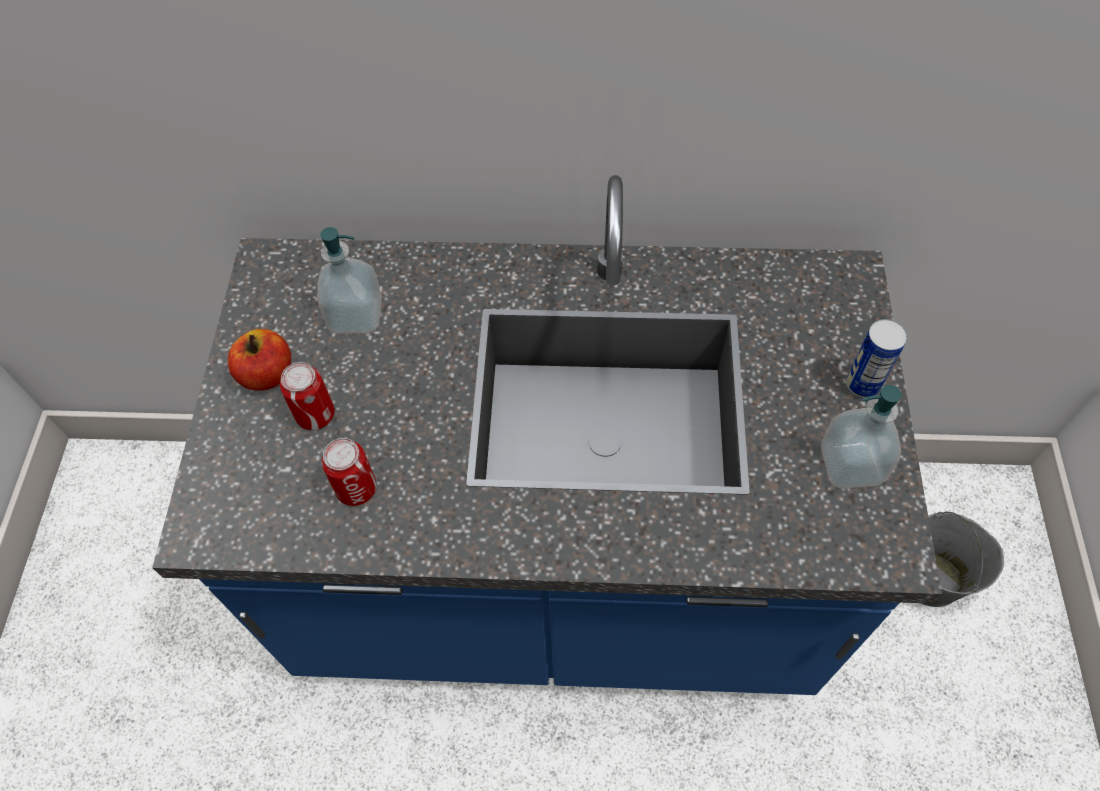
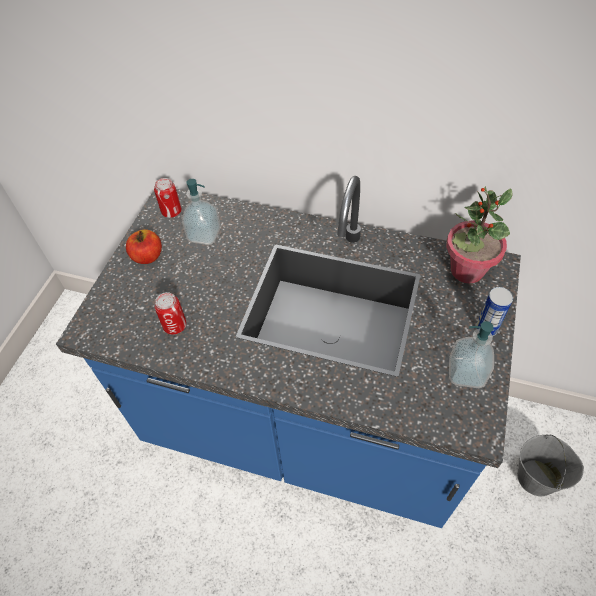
camera: 15 degrees right, 5 degrees down
can [280,362,335,430] -> can moved to [154,178,182,218]
none -> potted plant [446,186,512,284]

